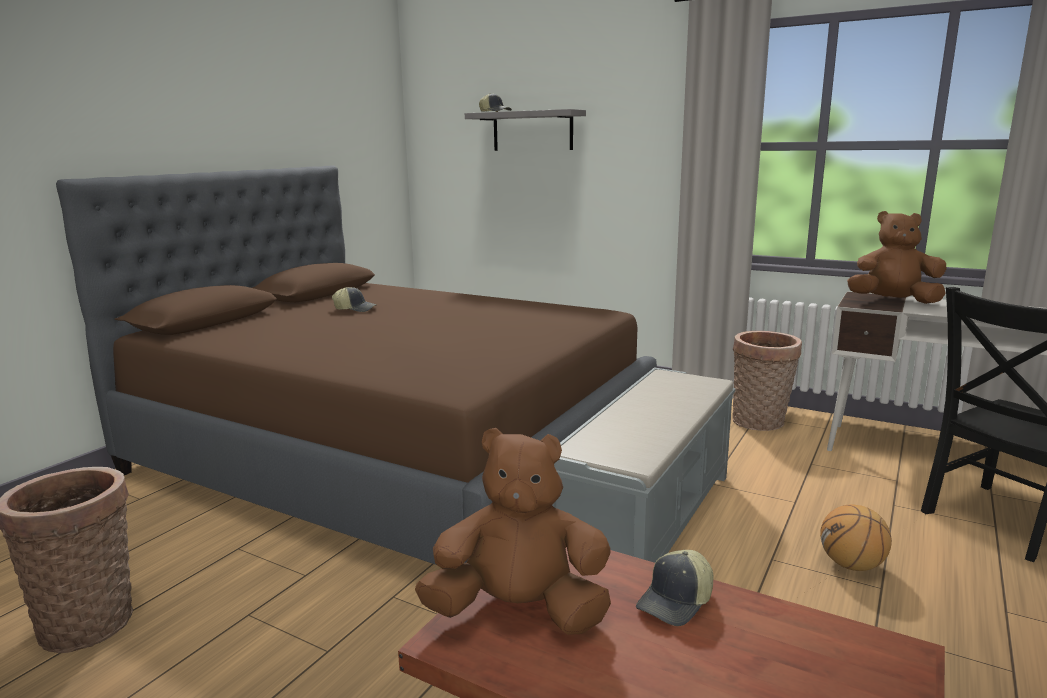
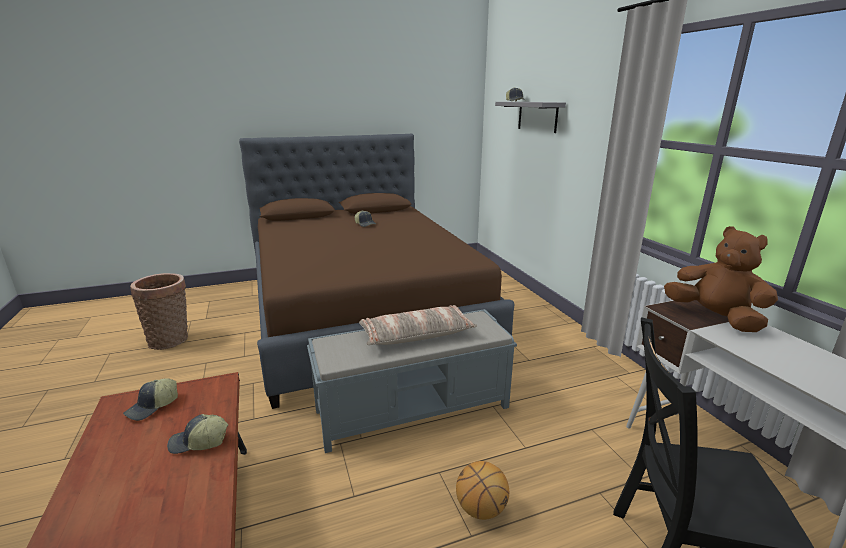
camera: 40 degrees right, 5 degrees up
brown plush toy [415,428,611,635] -> cap [123,378,178,421]
basket [733,331,802,431] -> none
none -> pillow [359,305,477,345]

